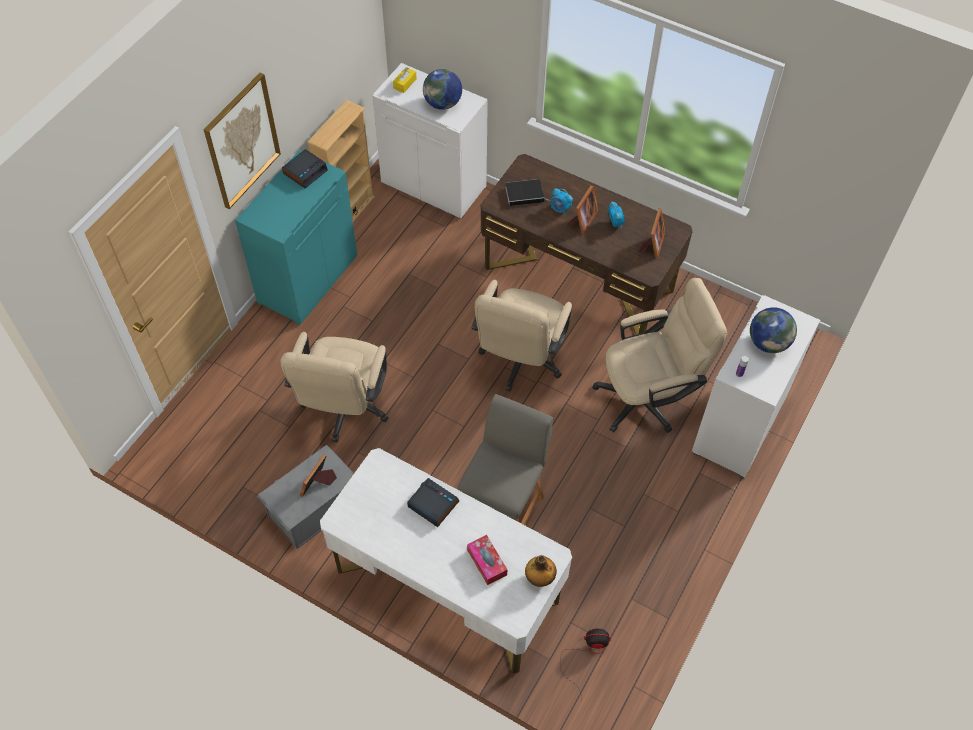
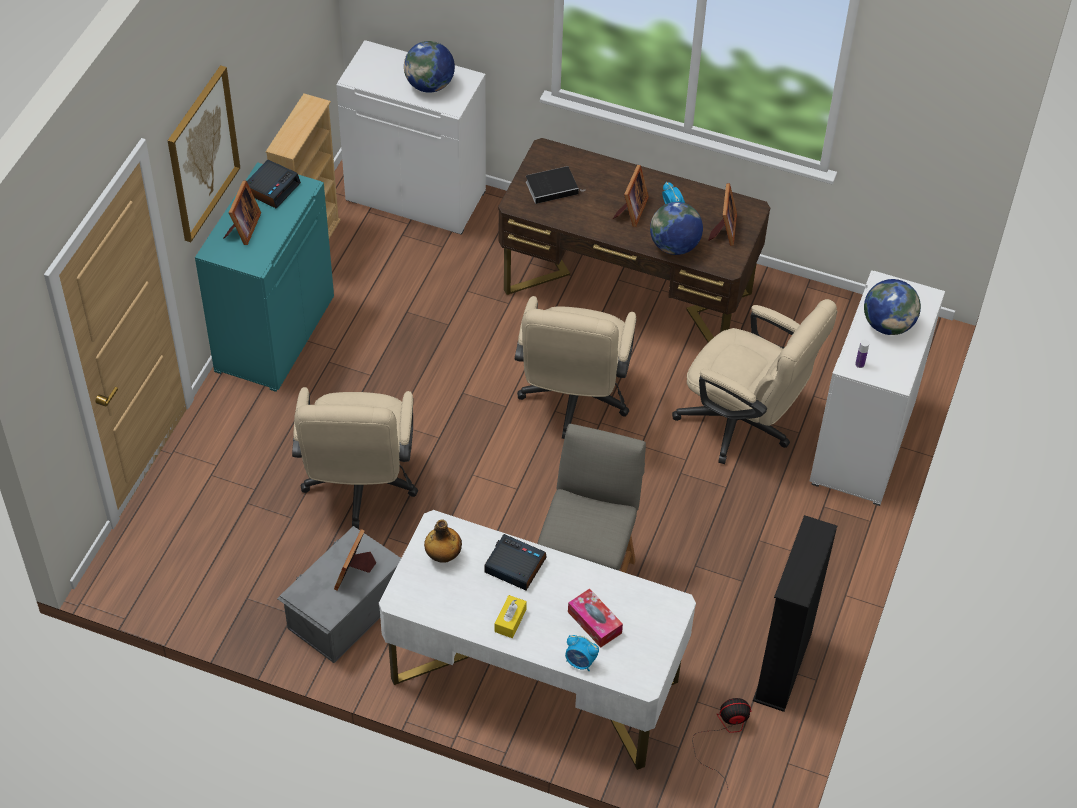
camera: 10 degrees left, 5 degrees down
yellow tissue box [393,67,417,93] -> yellow tissue box moved to [495,595,527,638]
bottle [525,555,557,587] -> bottle moved to [424,520,462,563]
alarm clock [551,188,573,215] -> alarm clock moved to [565,635,599,671]
beige office chair [592,278,727,433] -> beige office chair turned 60 degrees clockwise [672,299,837,464]
none -> picture frame [224,180,261,245]
none -> globe [650,202,703,255]
none -> black bookcase [753,515,837,712]

